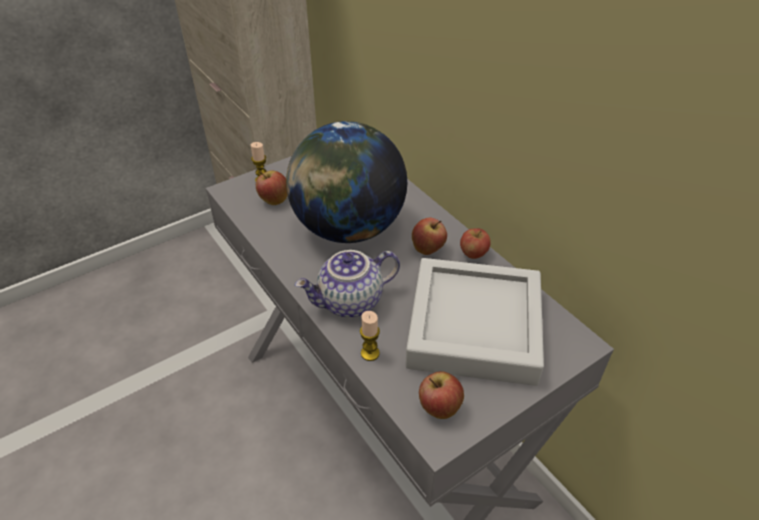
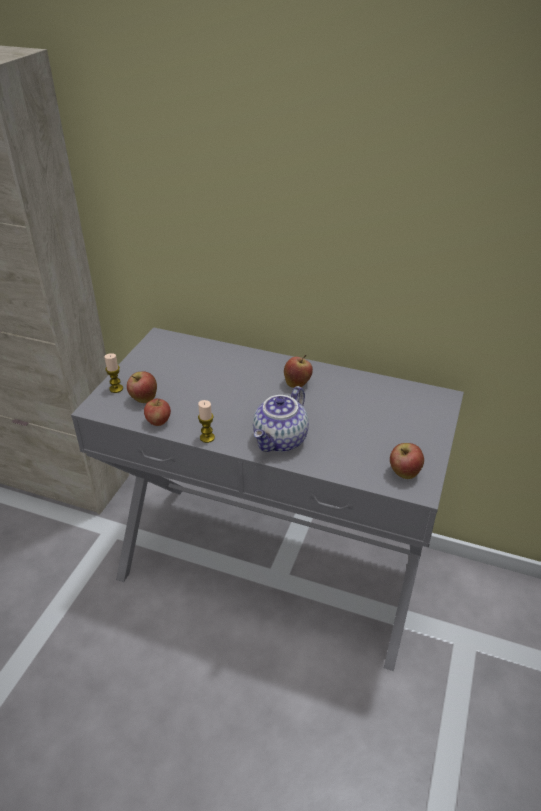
camera: 35 degrees left, 5 degrees down
globe [286,121,407,243] -> none
candle [360,311,380,361] -> candle moved to [198,400,215,443]
grey tray [405,258,544,386] -> none
apple [460,228,491,259] -> apple moved to [144,398,171,426]

